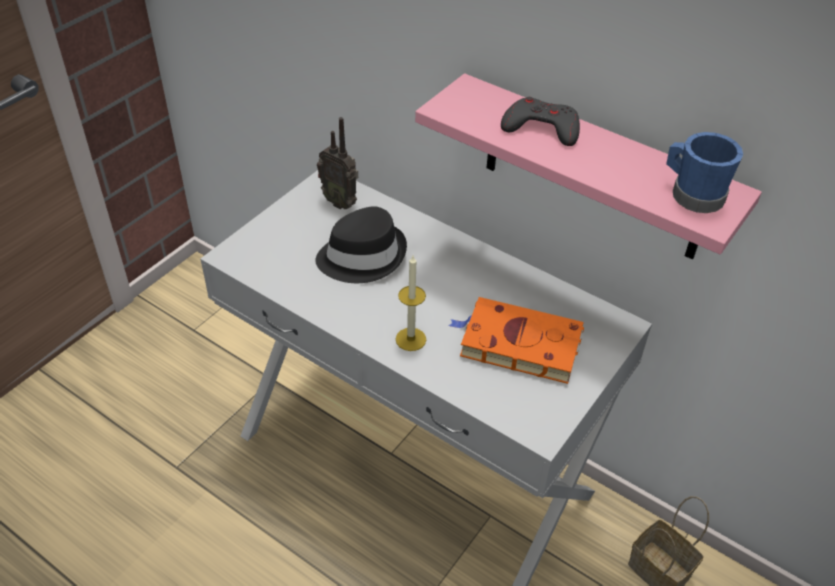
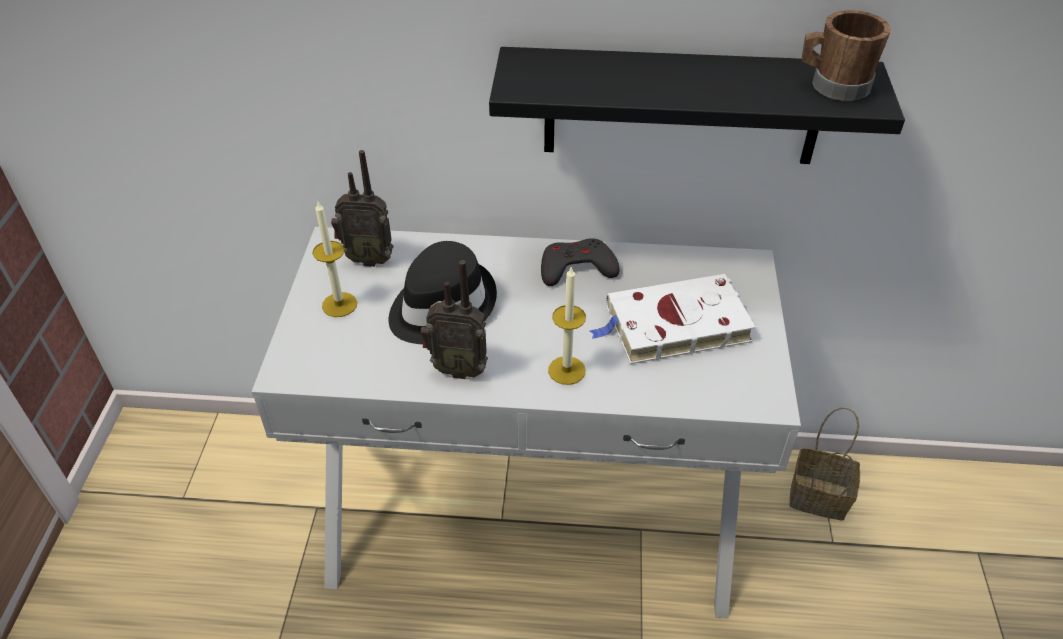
camera: 30 degrees left, 0 degrees up
pink shelf [415,73,762,260] -> black shelf [489,47,905,164]
orange book [449,297,584,384] -> white book [590,274,756,364]
grey game controller [501,97,580,146] -> grey game controller moved to [541,238,619,286]
blue mug [666,132,743,213] -> brown mug [802,10,891,101]
none -> candle [312,202,357,317]
none -> radio [421,260,488,379]

